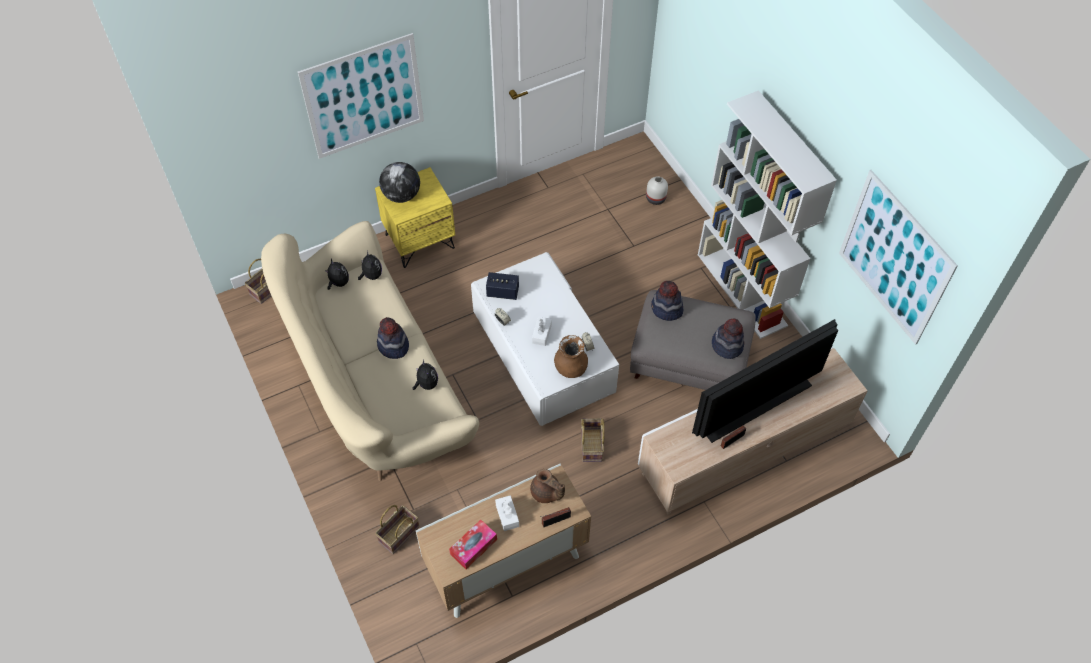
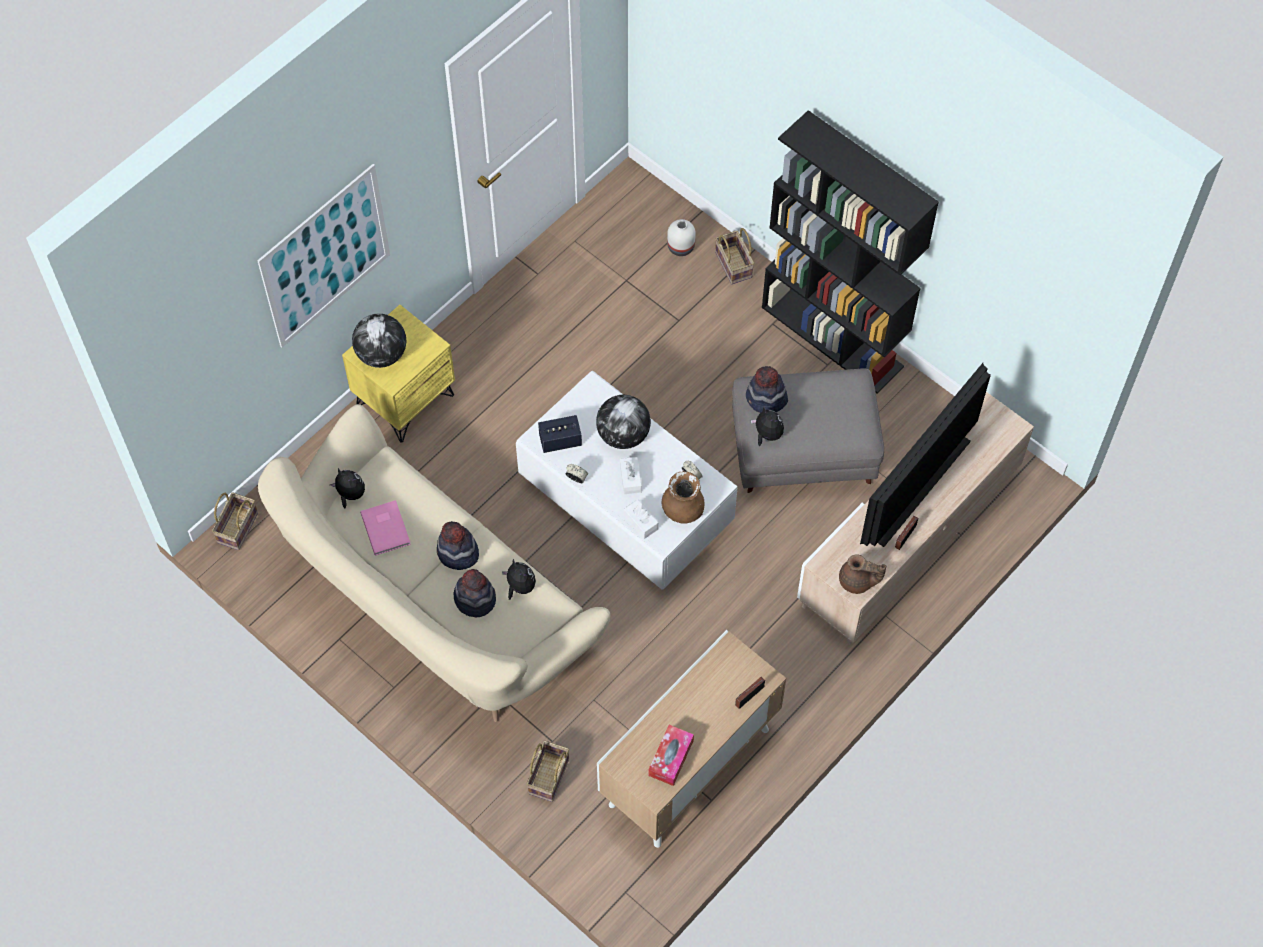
camera: 20 degrees left, 5 degrees up
plush toy [358,251,382,280] -> plush toy moved to [751,407,784,446]
white tissue box [495,495,519,531] -> white tissue box moved to [624,499,658,539]
brown teapot [530,469,565,503] -> brown teapot moved to [839,554,886,594]
basket [581,418,605,462] -> basket moved to [715,228,754,284]
white bookcase [698,90,837,339] -> black bookcase [762,110,939,394]
hat [712,318,744,359] -> hat moved to [454,569,496,617]
picture [839,170,958,345] -> none
none -> pink book [360,500,411,556]
none -> globe [596,395,651,449]

